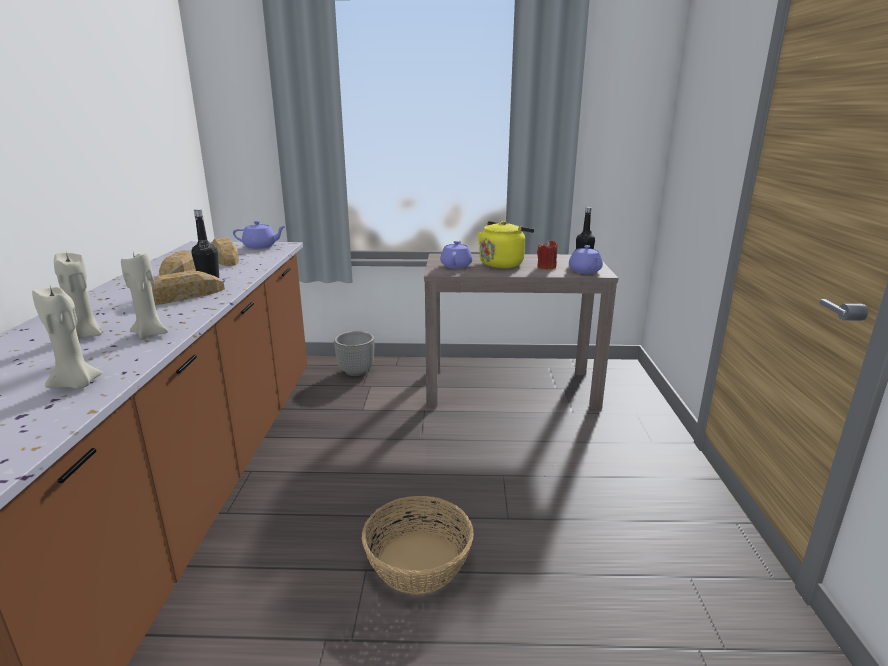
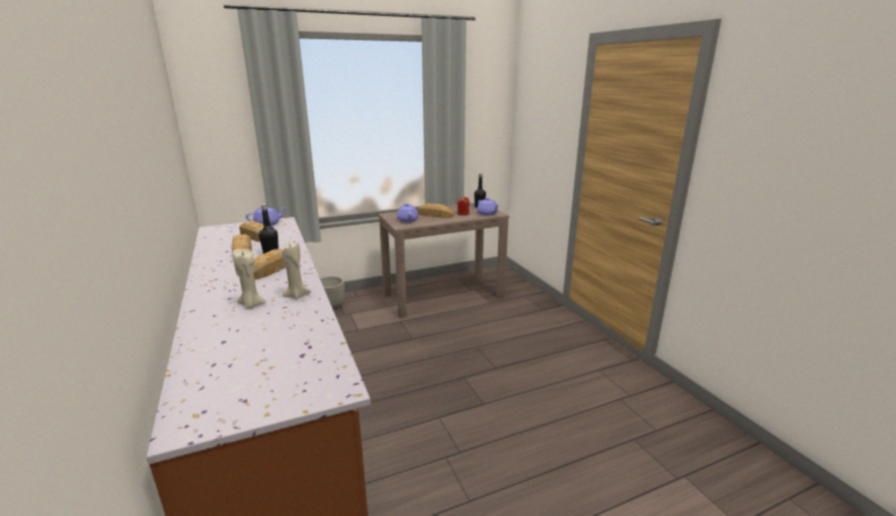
camera: 25 degrees left, 0 degrees up
beige candle [32,286,103,388] -> none
basket [362,496,474,594] -> none
yellow kettle [477,221,534,268] -> bread [417,203,454,218]

